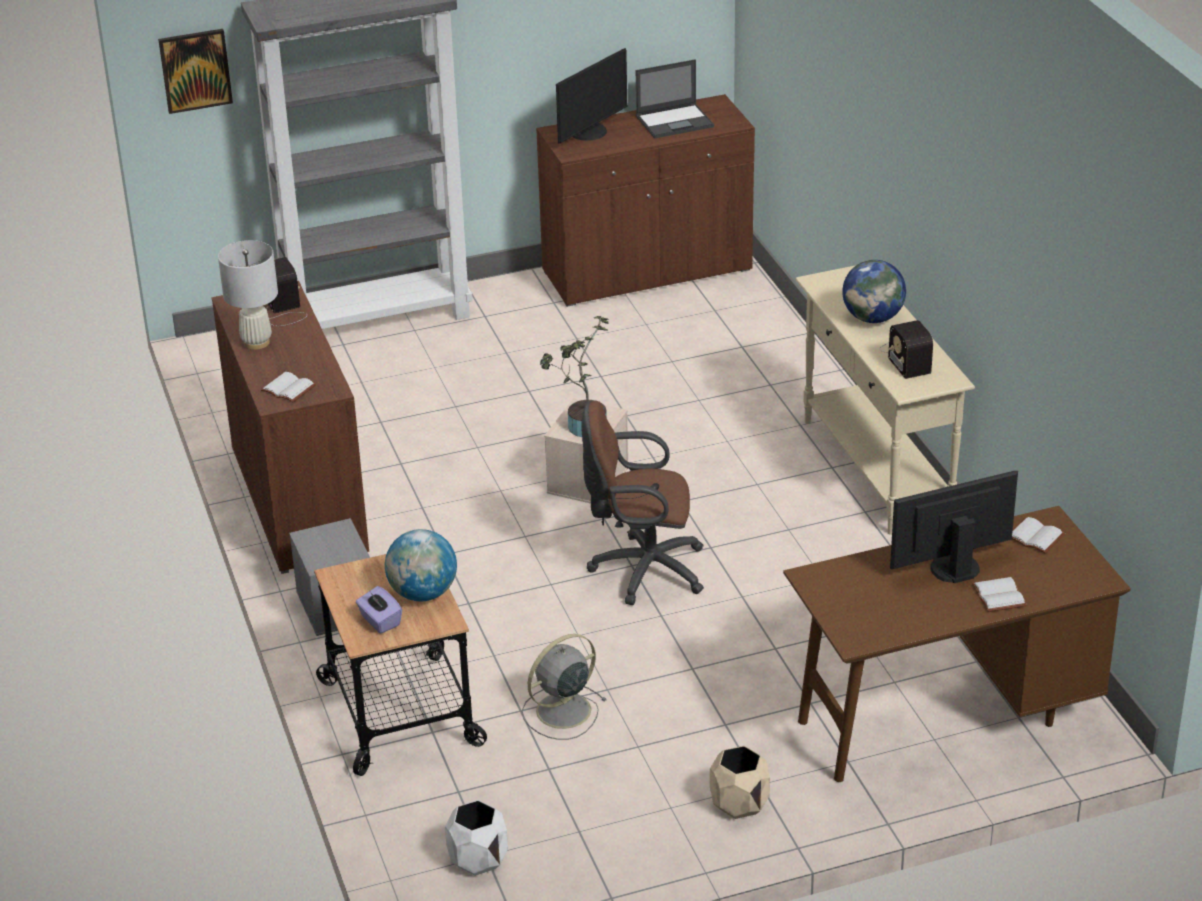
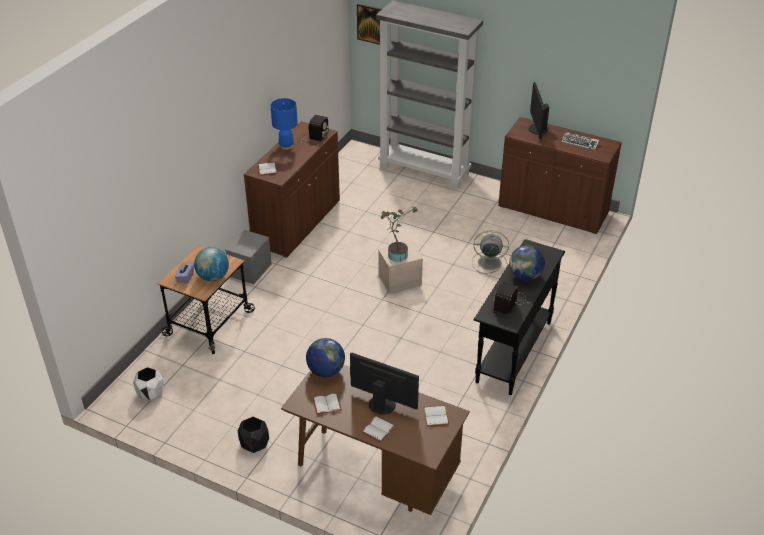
camera: 45 degrees right, 5 degrees up
white table lamp [218,240,278,350] -> blue table lamp [270,98,298,150]
grey fan [522,634,606,740] -> grey fan moved to [472,231,509,274]
monitor [556,48,627,144] -> monitor turned 90 degrees clockwise [529,82,549,140]
brown office chair [581,401,704,605] -> none
laptop [636,59,714,139] -> keyboard [562,132,599,150]
beige planter [710,746,770,819] -> black planter [238,416,269,453]
beige console table [795,265,975,535] -> black console table [474,239,565,395]
none -> globe [306,338,345,377]
none -> white book [313,394,342,415]

